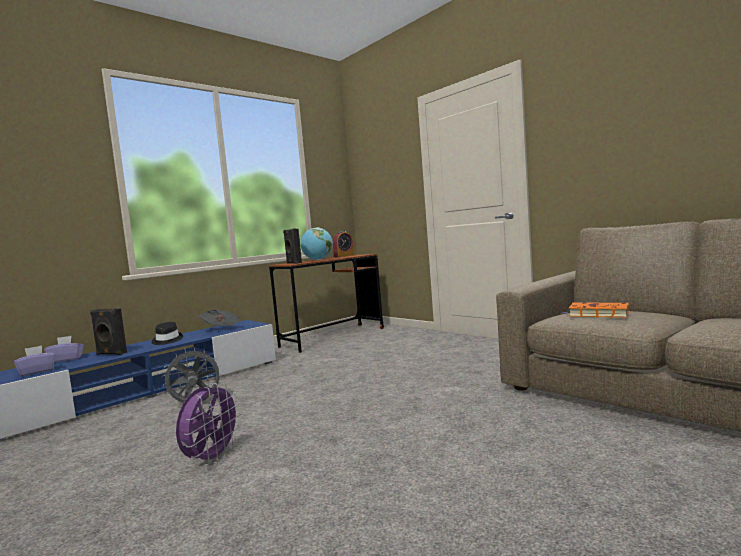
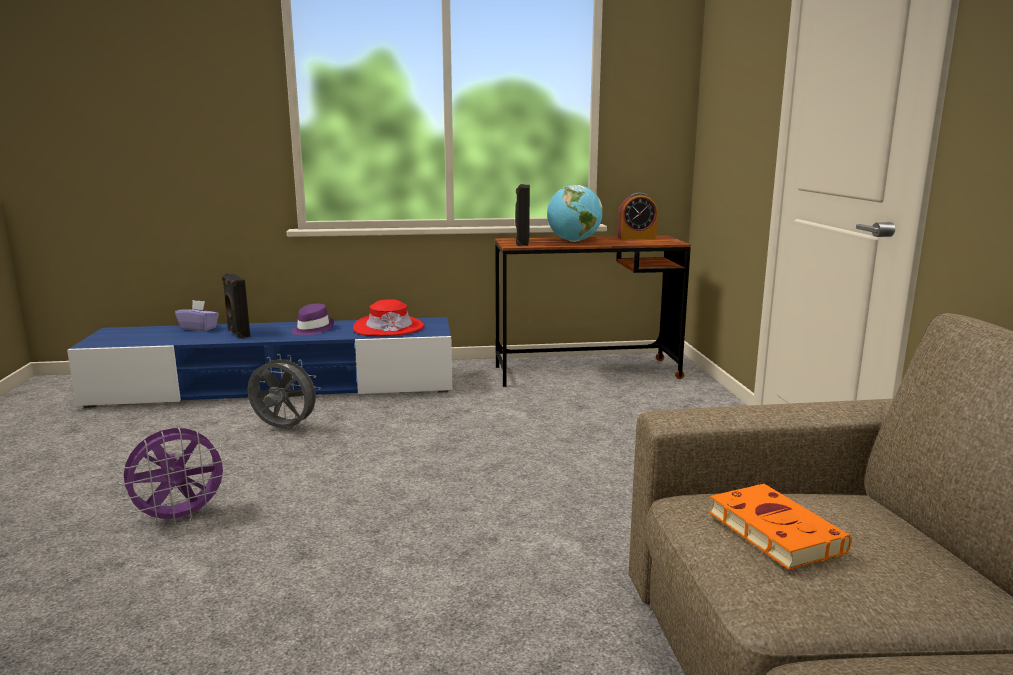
camera: 35 degrees right, 10 degrees up
purple tissue box [14,345,55,376] -> none
black hat [151,322,183,345] -> purple hat [292,304,334,335]
newspaper [197,310,239,326] -> red hat [353,299,424,336]

